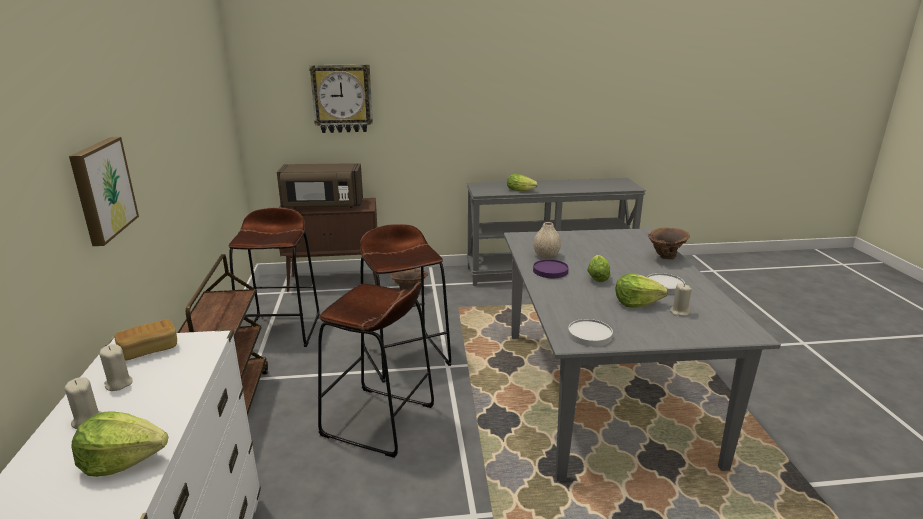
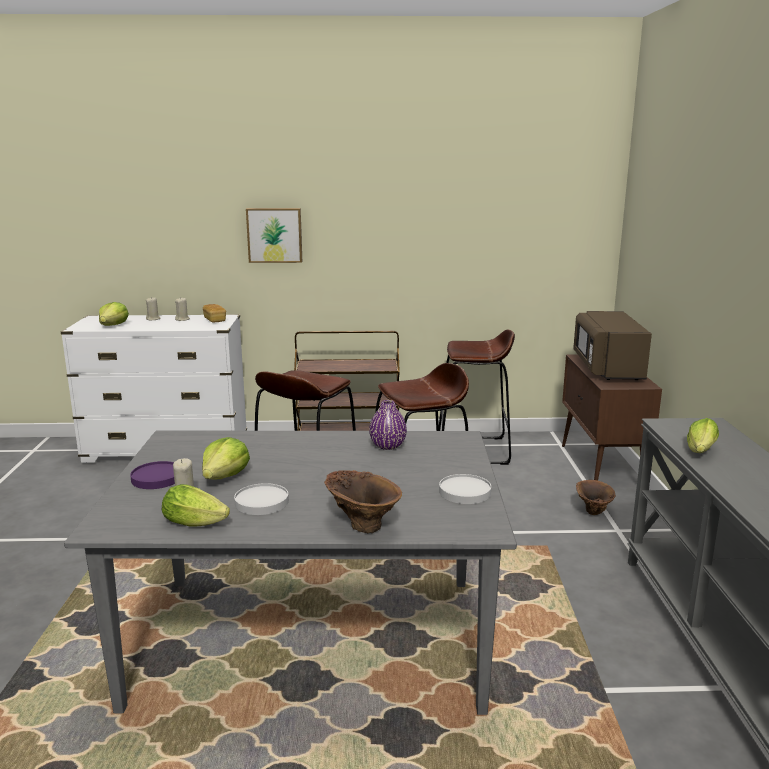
camera: 95 degrees right, 5 degrees down
wall clock [309,64,373,133] -> none
beige vase [533,222,561,259] -> purple vase [369,400,407,450]
purple plate [533,259,569,278] -> purple plate moved to [130,461,175,489]
white plate [568,319,613,347] -> white plate moved to [439,474,491,504]
lettuce [587,255,610,282] -> lettuce moved to [162,484,230,527]

